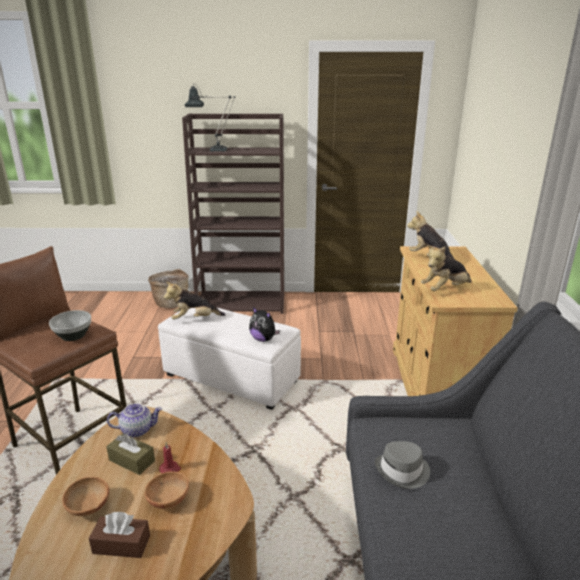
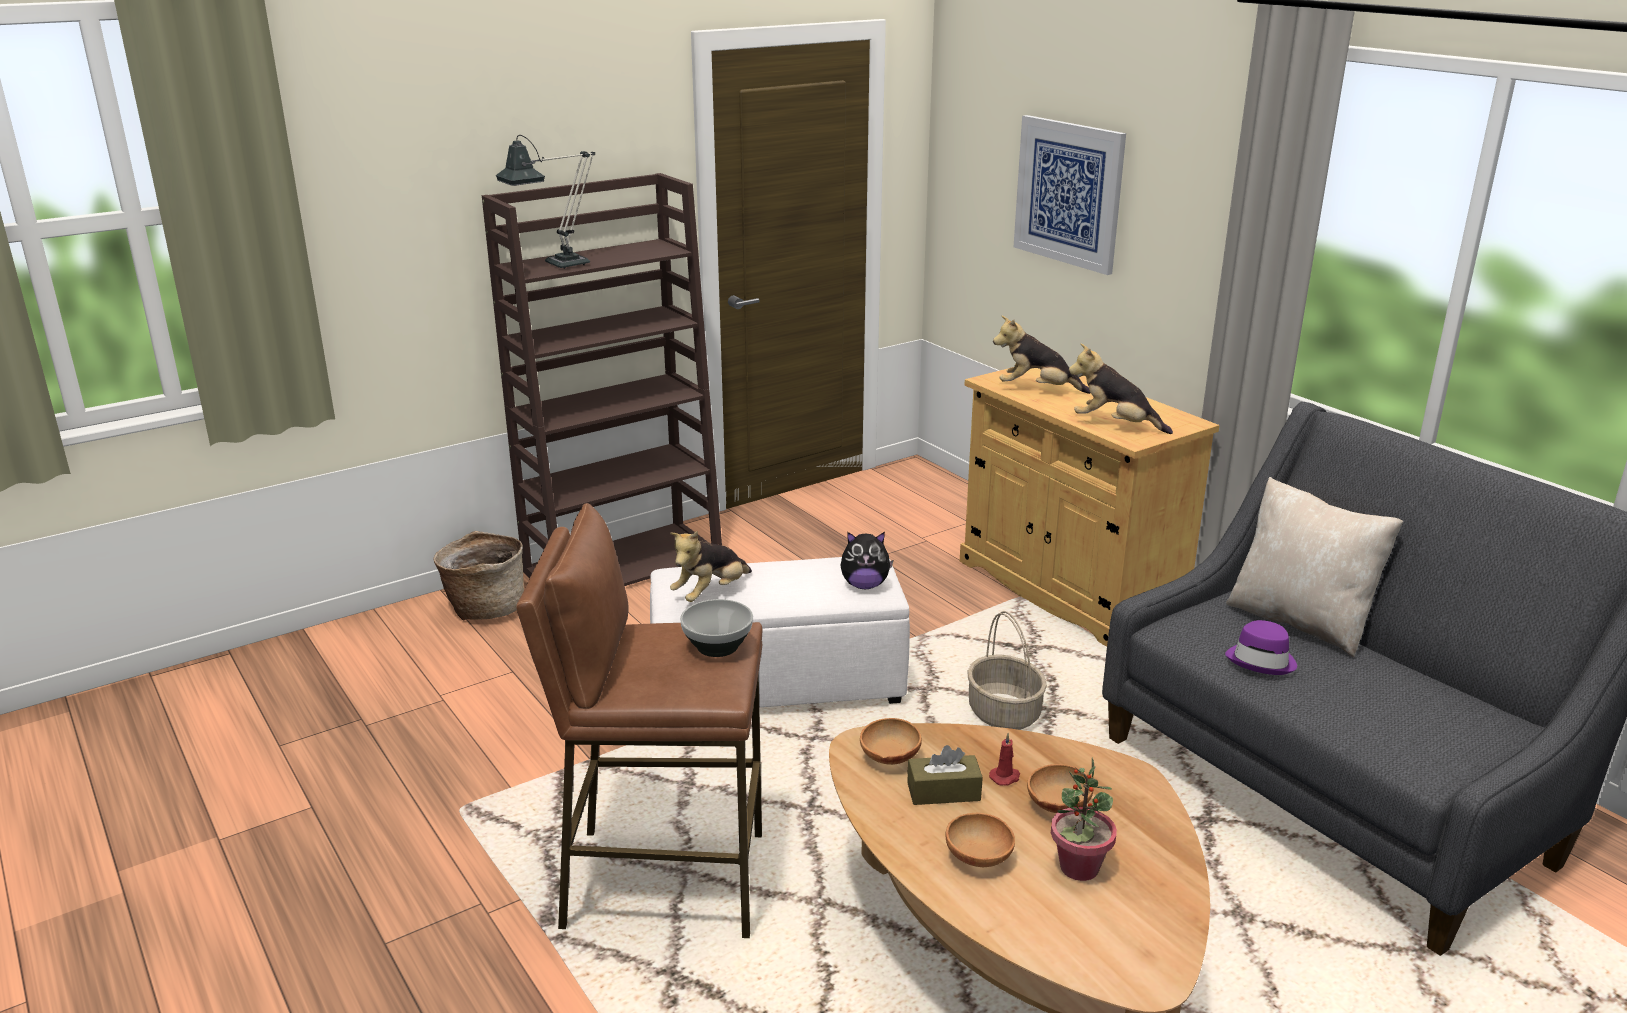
camera: 35 degrees left, 0 degrees up
brown tissue box [89,512,150,558] -> potted plant [1051,758,1117,881]
teapot [107,403,162,437] -> brown bowl [860,718,922,765]
grey hat [375,441,430,489] -> purple hat [1225,620,1297,675]
plush toy [421,246,472,291] -> plush toy turned 90 degrees clockwise [1068,344,1173,434]
none -> basket [967,611,1047,730]
none -> picture [1014,115,1126,275]
none -> beige pillow [1226,477,1403,657]

